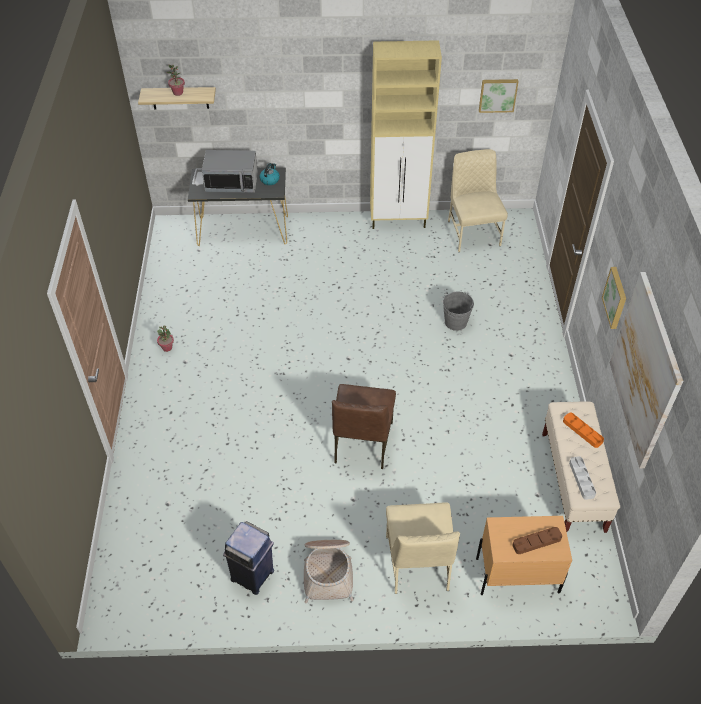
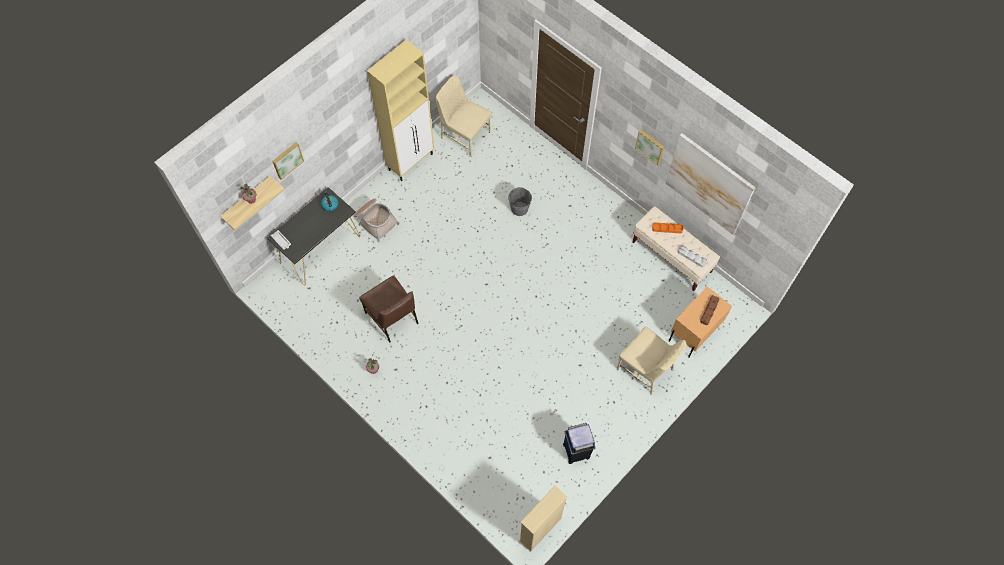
camera: 45 degrees left, 15 degrees up
microwave [202,150,258,193] -> none
basket [304,540,354,603] -> basket moved to [354,199,400,242]
brown chair [332,384,396,469] -> brown chair moved to [359,275,419,343]
picture [479,79,518,113] -> picture moved to [272,142,304,180]
none -> beige bookcase [519,486,567,552]

